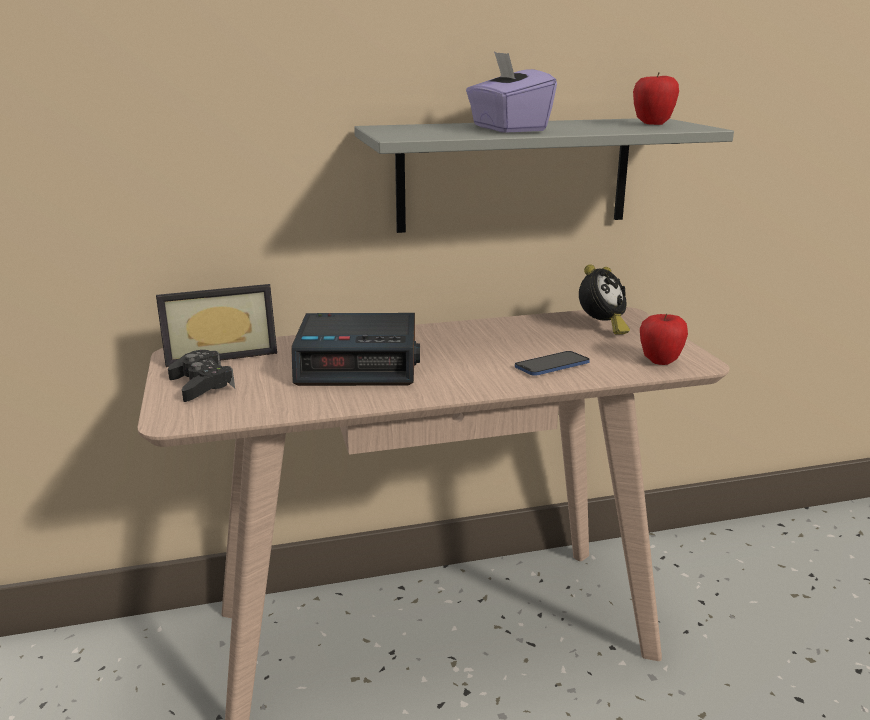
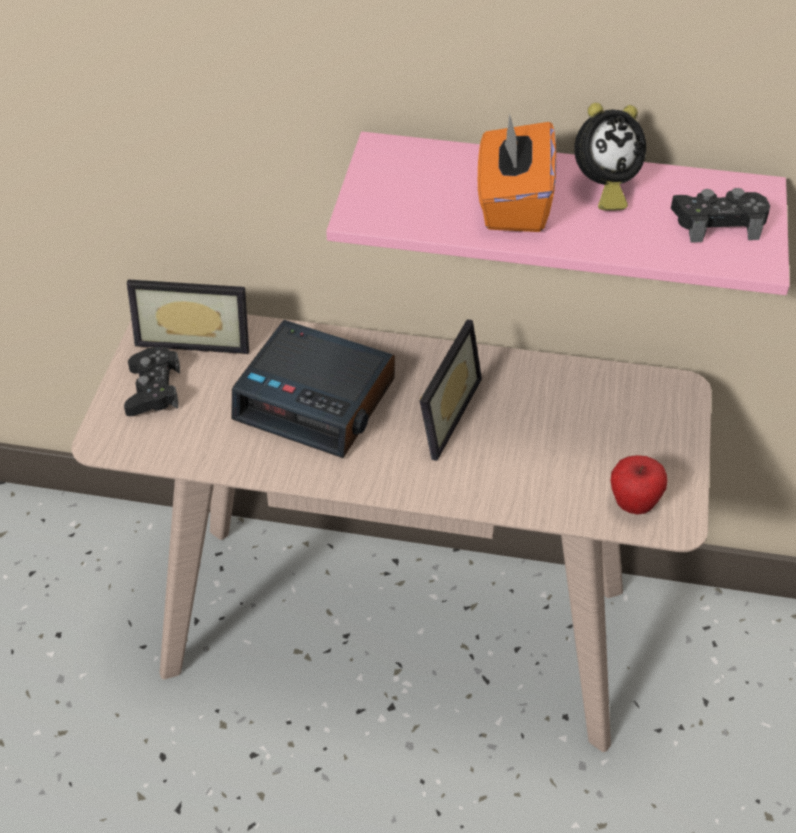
camera: 25 degrees right, 25 degrees up
grey shelf [354,118,734,233] -> pink shelf [326,132,790,295]
purple tissue box [466,52,557,133] -> orange tissue box [478,114,556,232]
phone [515,351,590,376] -> none
alarm clock [579,264,630,335] -> alarm clock moved to [574,103,646,211]
apple [633,72,679,125] -> black game controller [671,188,770,243]
none -> picture frame [420,319,482,461]

